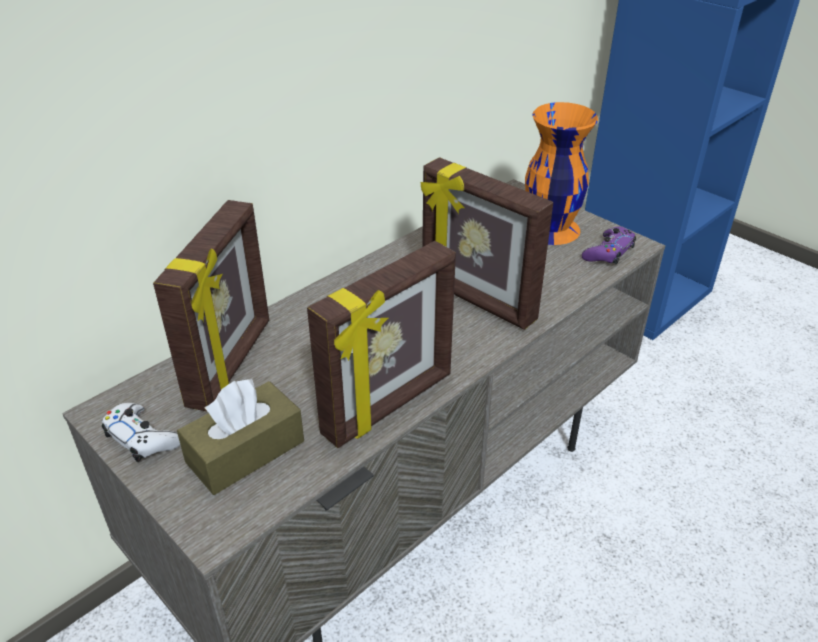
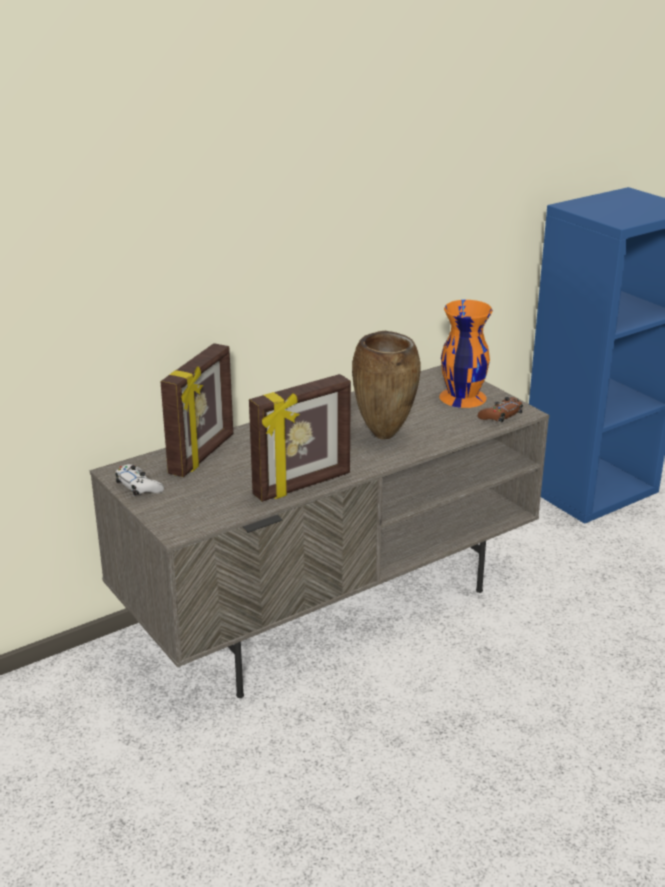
camera: 10 degrees right, 10 degrees down
brown tissue box [177,379,304,495] -> none
picture frame [421,157,553,330] -> brown vase [352,331,420,439]
purple game controller [582,227,636,264] -> brown game controller [478,397,523,423]

